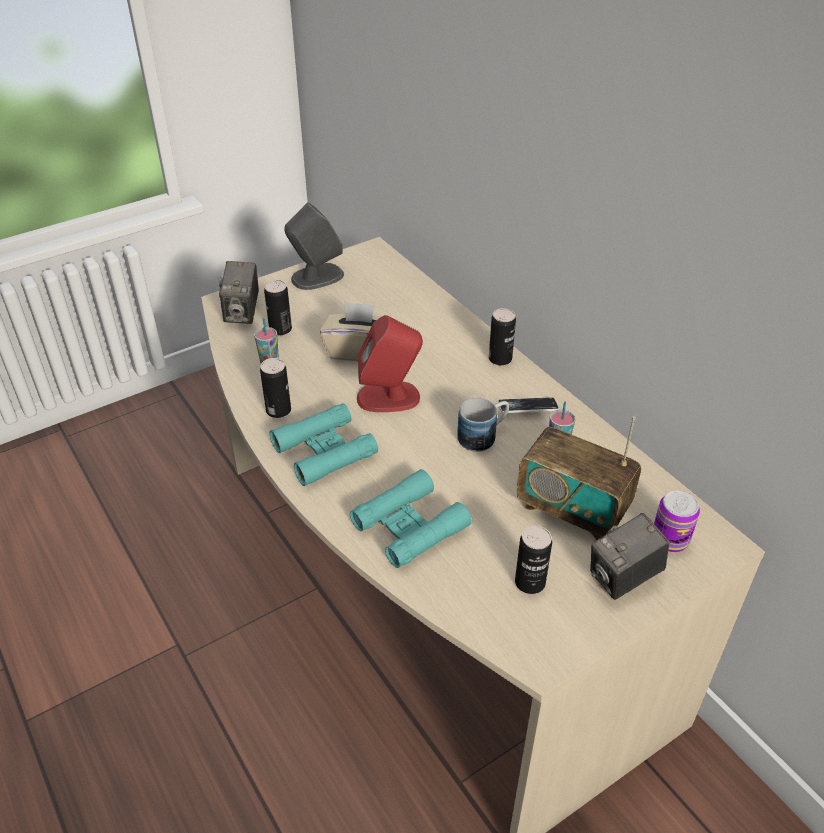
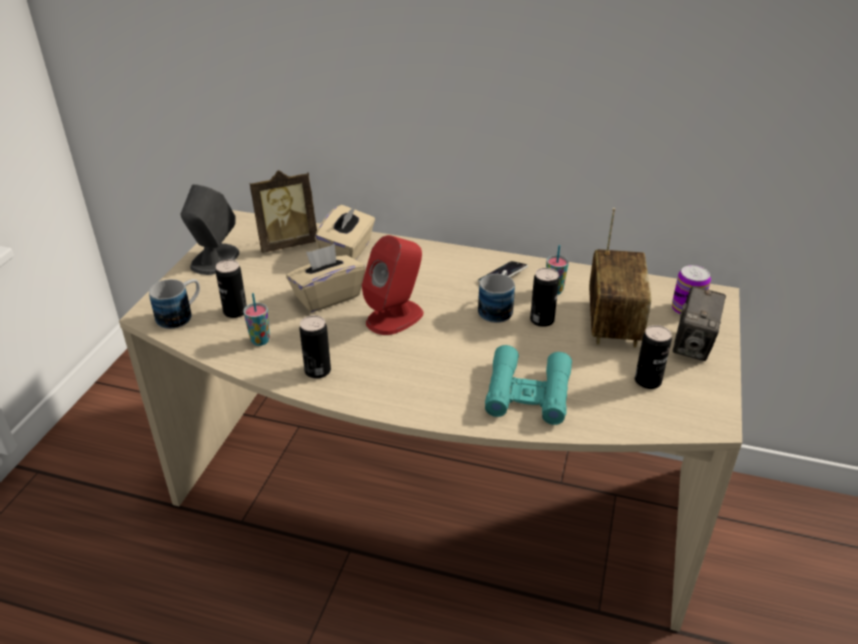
camera: 40 degrees left, 5 degrees down
camera [219,261,259,324] -> mug [149,279,200,329]
turquoise binoculars [270,403,378,486] -> none
can [489,308,516,365] -> can moved to [530,268,559,327]
radio [517,416,641,540] -> radio turned 75 degrees counterclockwise [589,208,651,348]
none -> picture frame [250,170,317,253]
none -> beige tissue box [315,204,375,260]

